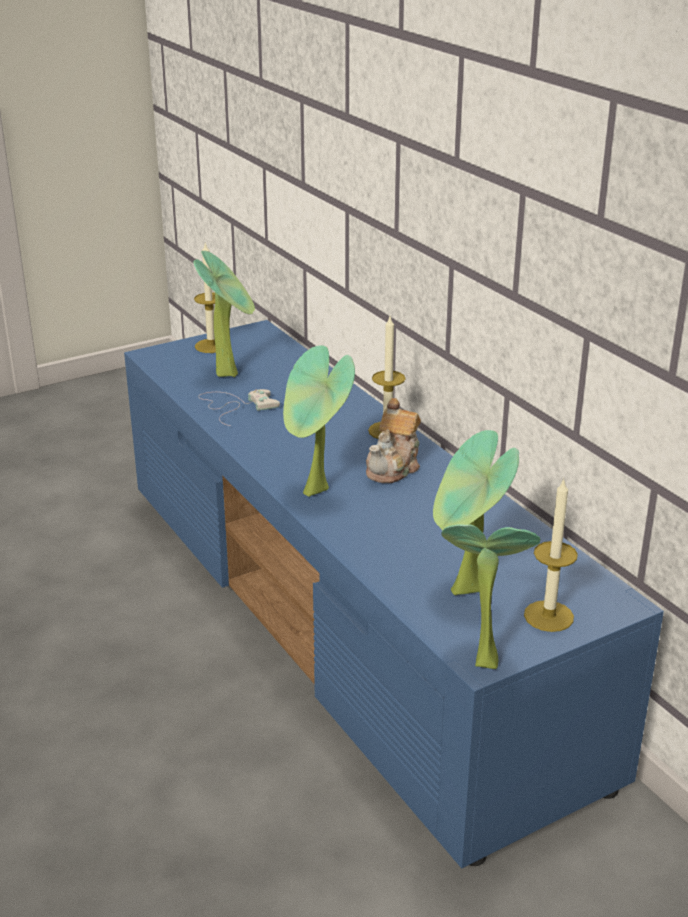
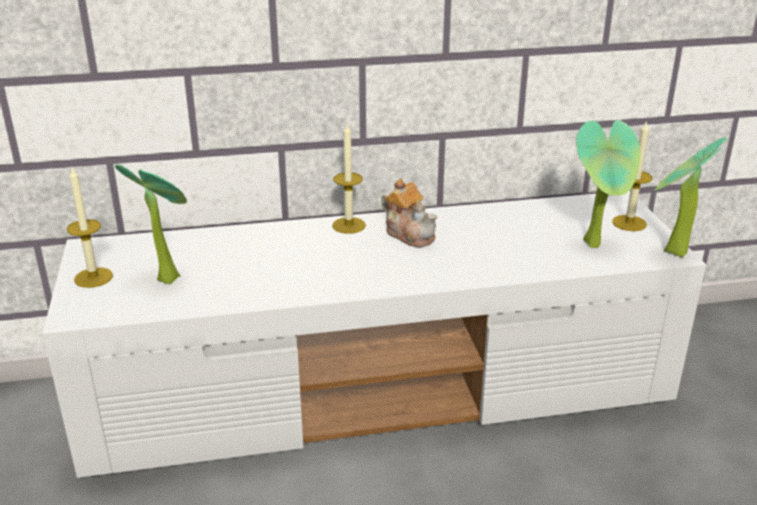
camera: 70 degrees left, 0 degrees up
blue tv stand [124,320,664,868] -> white tv stand [42,191,706,478]
white game controller [198,389,280,426] -> none
potted plant [283,345,355,497] -> none

